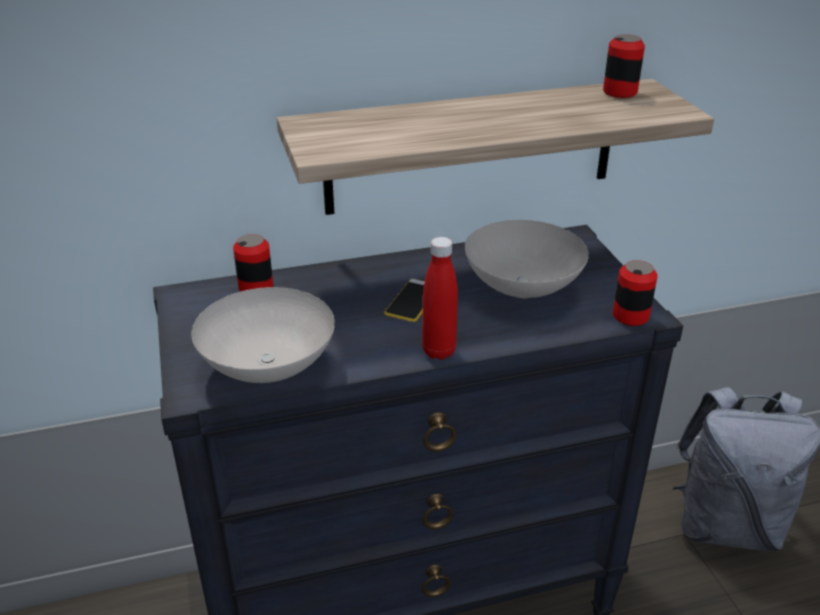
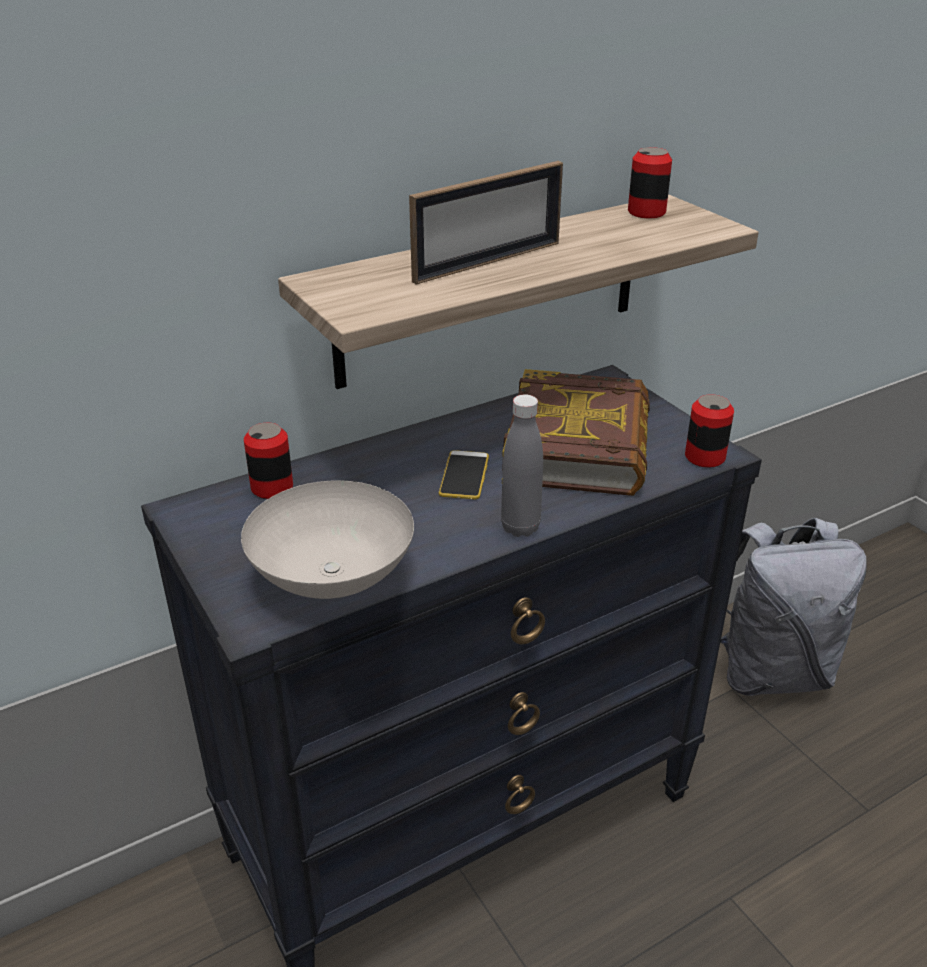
camera: 15 degrees left, 0 degrees up
red bottle [422,237,458,360] -> grey bottle [501,394,543,537]
white bowl [464,220,589,298] -> book [502,369,650,496]
none -> picture frame [409,161,563,284]

